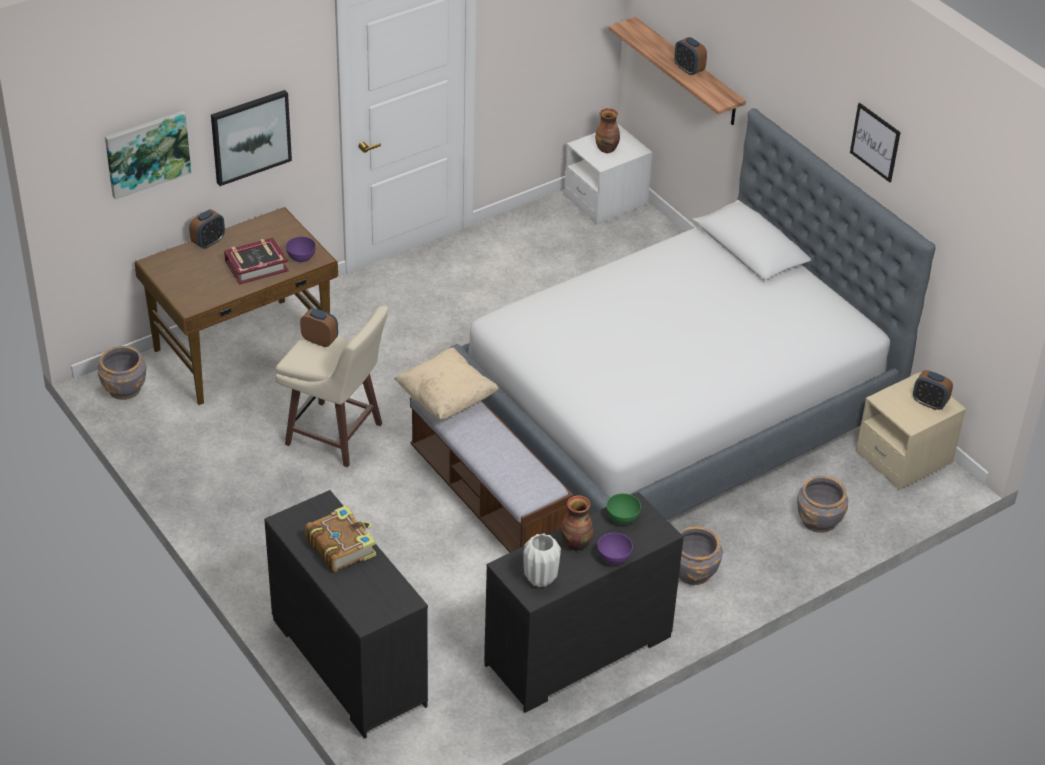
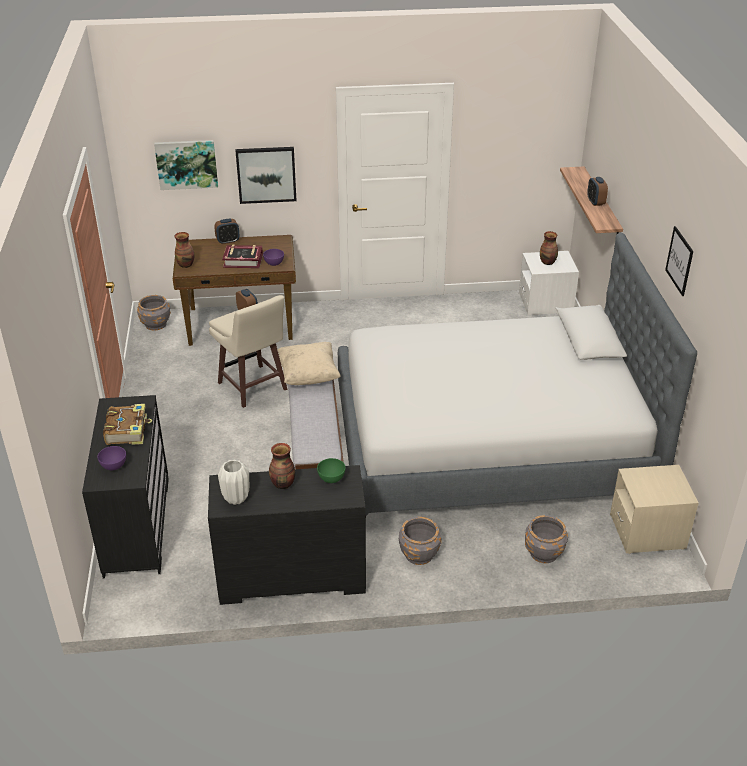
camera: 30 degrees right, 5 degrees down
purple bowl [597,533,633,565] -> purple bowl moved to [97,446,126,470]
alarm clock [913,370,953,410] -> none
none -> vase [174,232,195,268]

